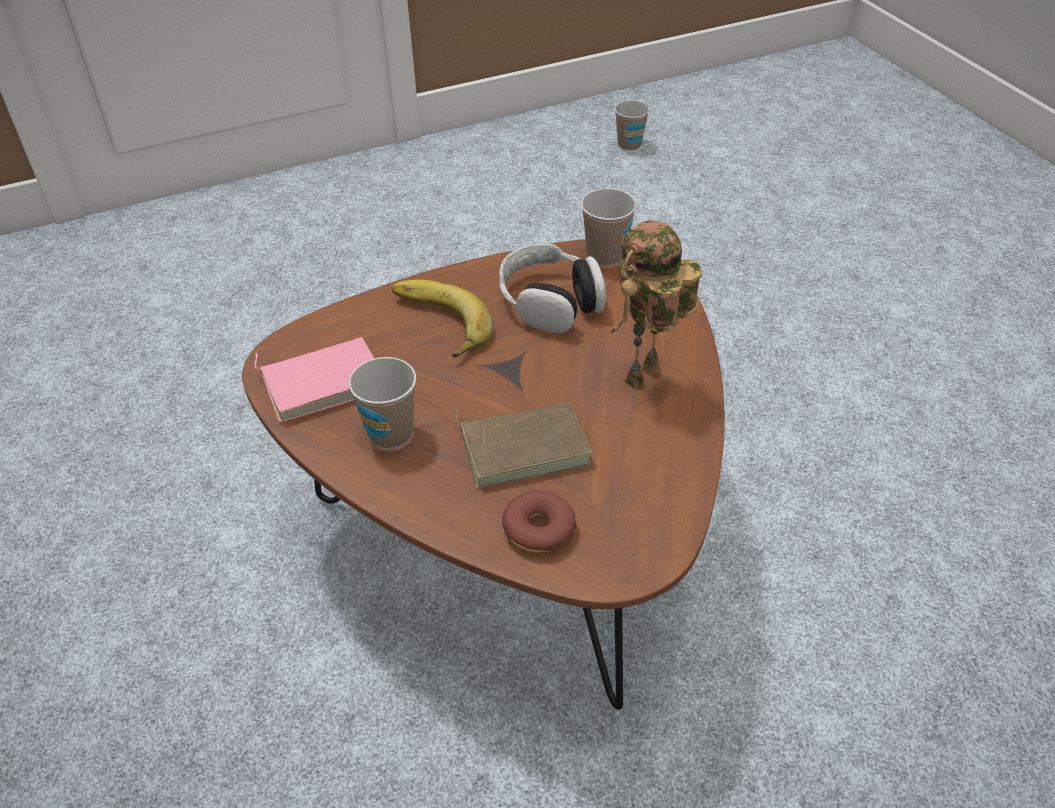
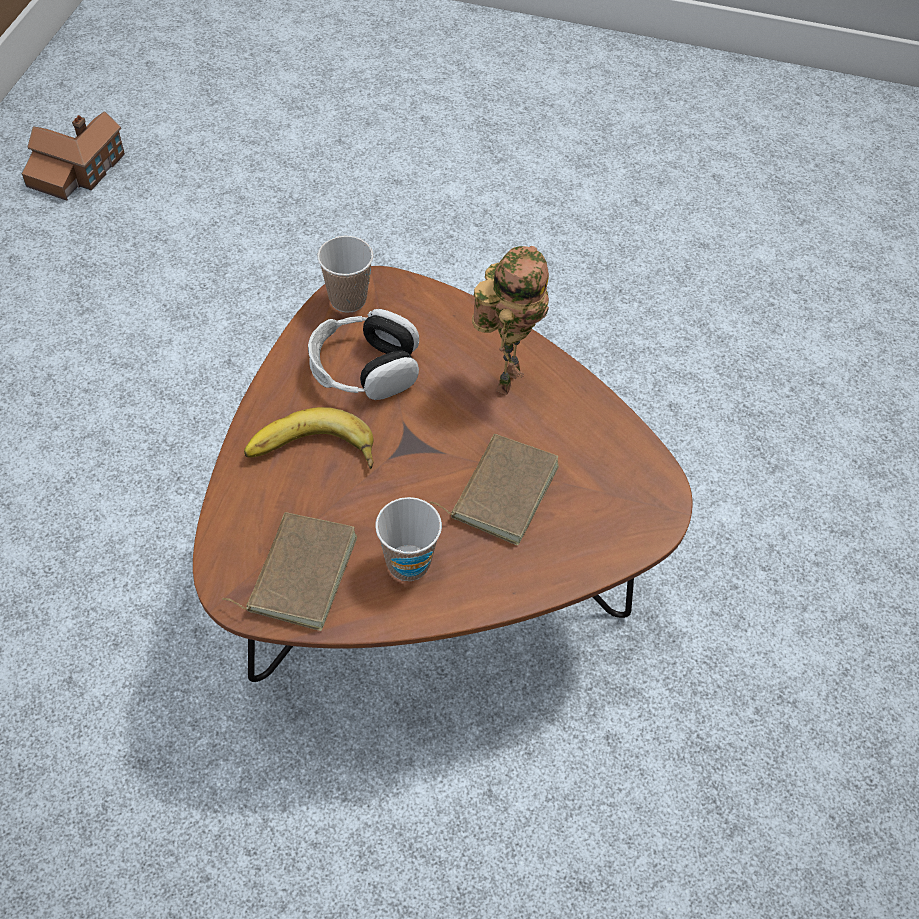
camera: 55 degrees left, 10 degrees up
pink book [254,337,374,422] -> brown book [222,512,357,631]
donut [502,490,577,553] -> none
toy robot [610,220,702,388] -> toy robot turned 150 degrees counterclockwise [472,246,549,395]
cup [615,100,650,151] -> toy house [22,111,125,201]

